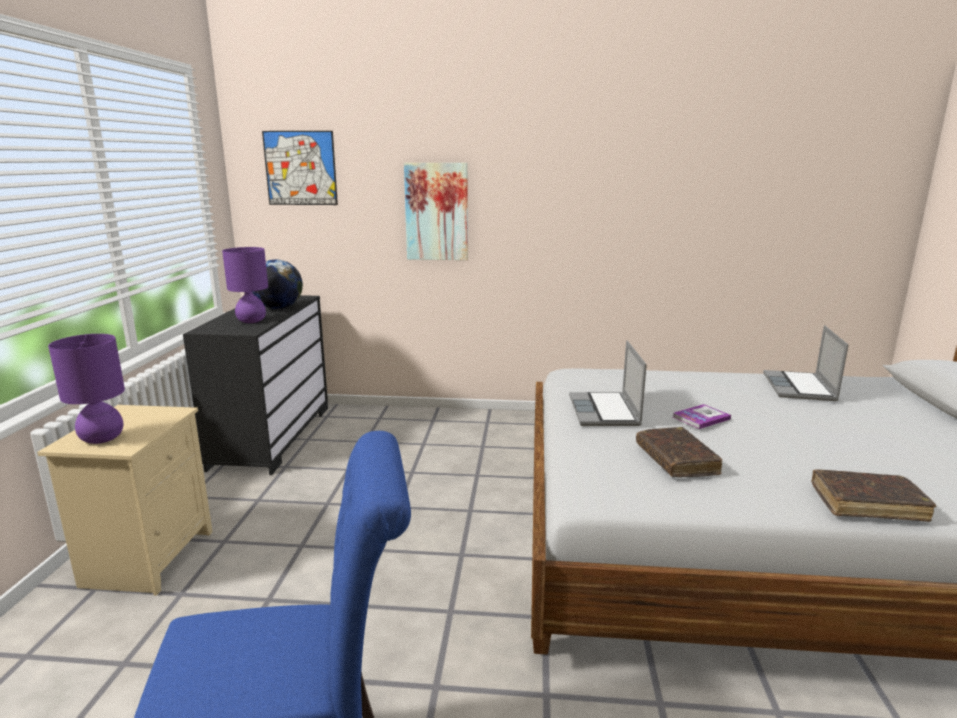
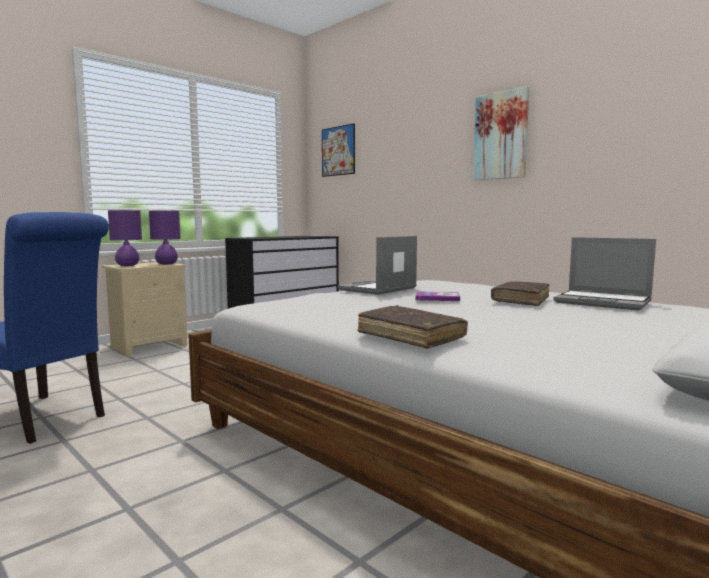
camera: 40 degrees right, 10 degrees down
purple table lamp [222,247,268,323] -> purple table lamp moved to [149,211,181,264]
globe [252,259,303,309] -> none
picture [404,163,468,260] -> picture moved to [473,86,529,180]
brown book [636,427,722,477] -> brown book moved to [491,281,549,306]
laptop [763,325,848,401] -> laptop turned 105 degrees counterclockwise [553,237,656,311]

